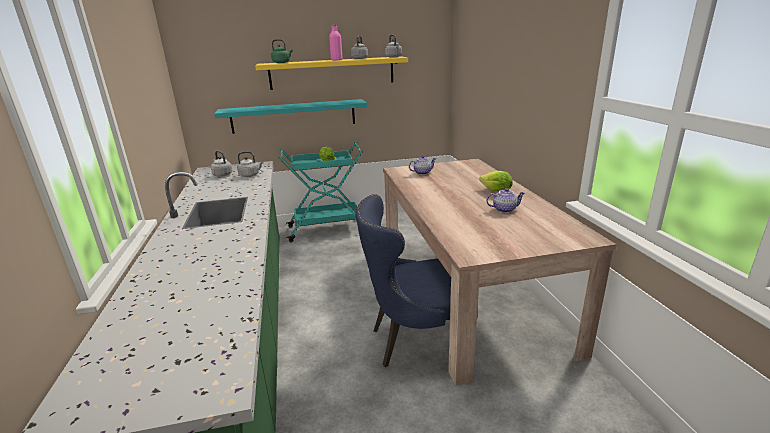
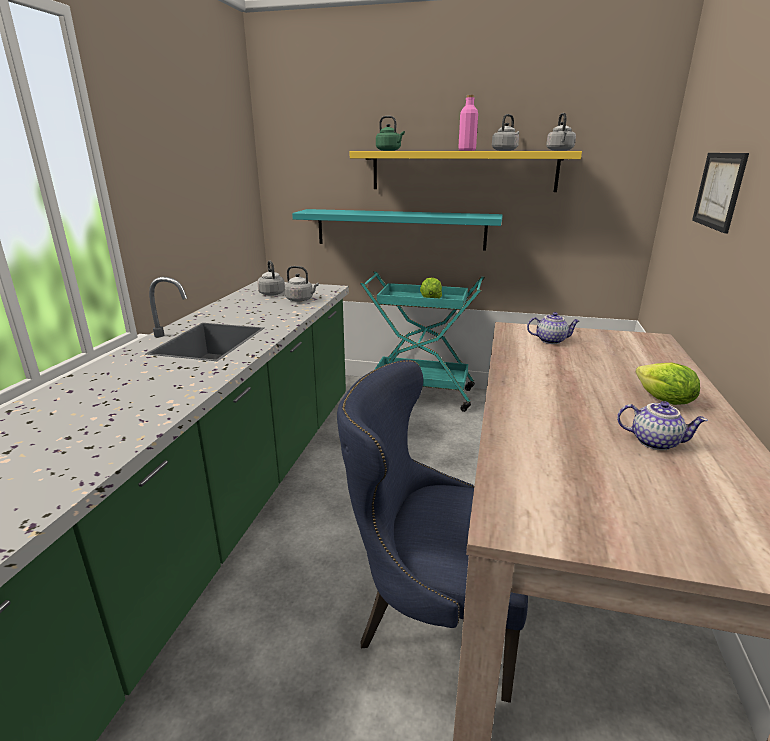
camera: 25 degrees right, 0 degrees up
none -> picture [692,153,749,233]

